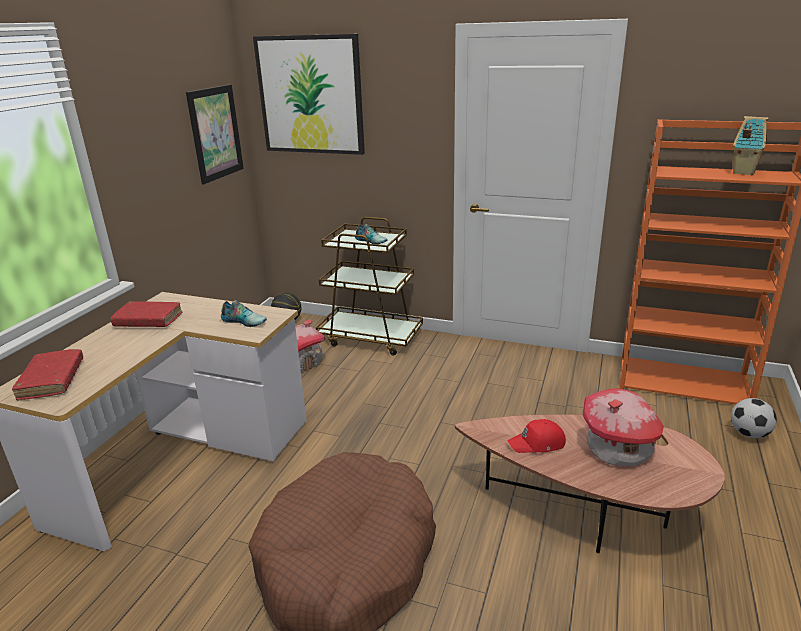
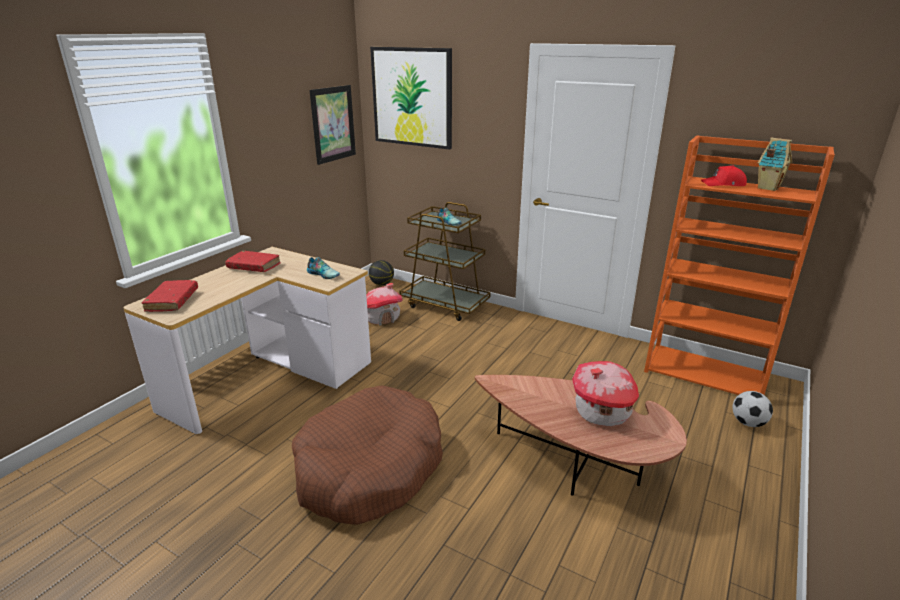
camera: 10 degrees right, 0 degrees up
red cap [508,419,566,453] -> red cap moved to [701,166,747,186]

